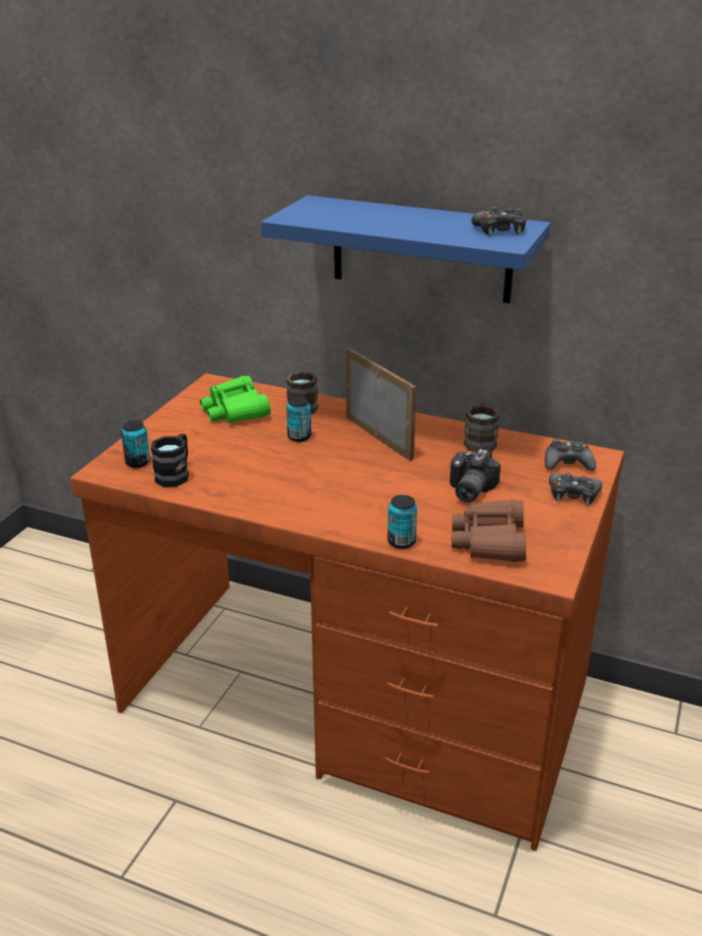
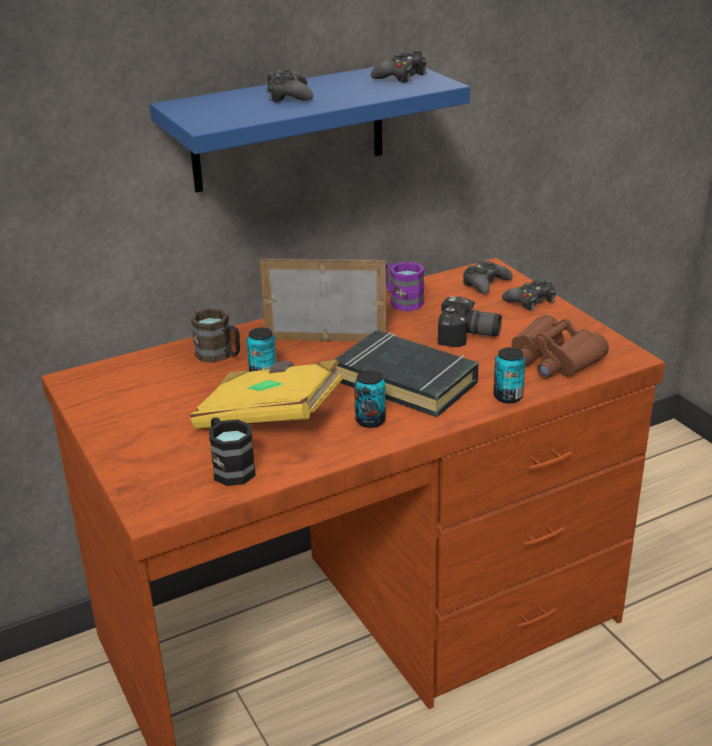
camera: 50 degrees left, 0 degrees up
can [121,420,150,468] -> can moved to [354,370,386,428]
green binoculars [200,376,271,423] -> none
camera [450,449,501,503] -> camera turned 45 degrees counterclockwise [438,296,502,347]
brown mug [464,403,500,452] -> purple mug [386,262,425,311]
none -> yellow book [190,360,343,429]
none -> black game controller [266,68,313,102]
none -> black book [334,330,479,417]

